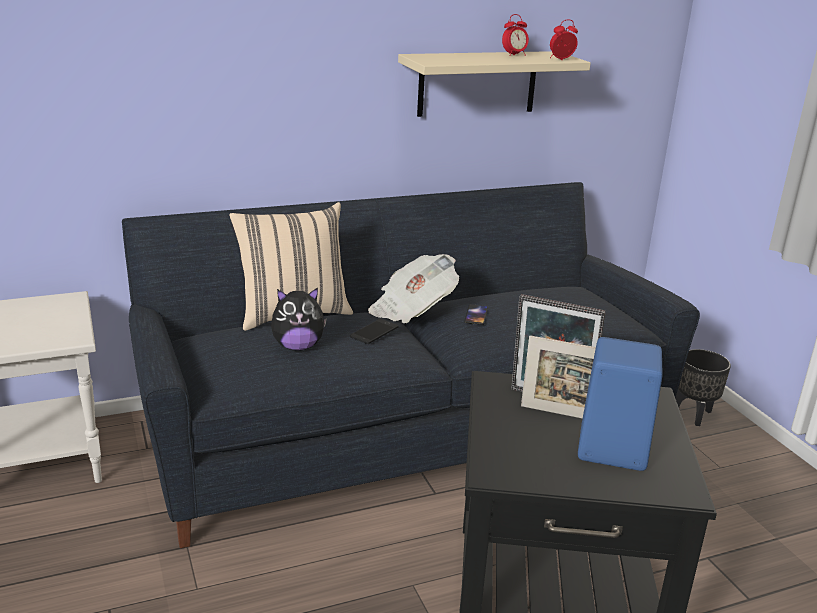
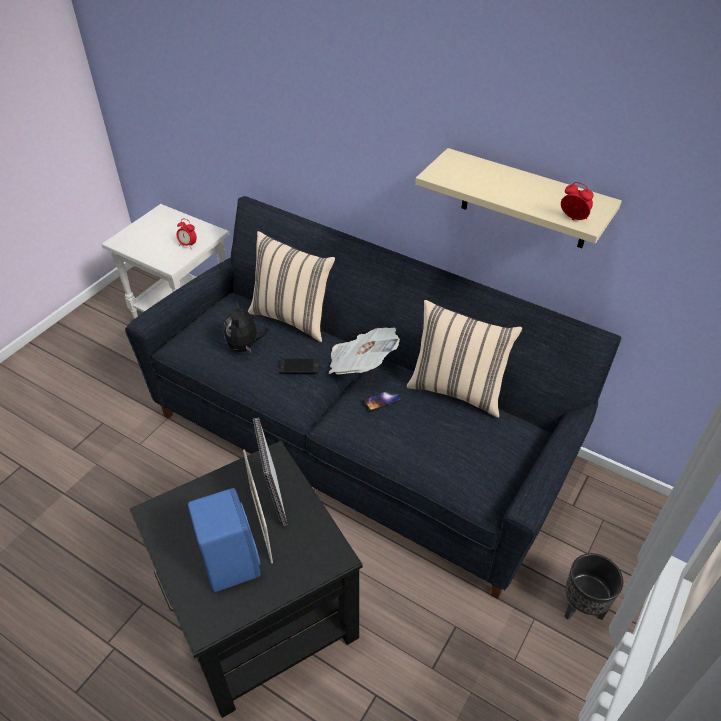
camera: 55 degrees right, 20 degrees up
plush toy [271,288,327,351] -> plush toy turned 45 degrees clockwise [224,299,268,353]
alarm clock [502,14,529,56] -> alarm clock moved to [176,219,197,248]
none -> beige pillow [406,300,522,418]

